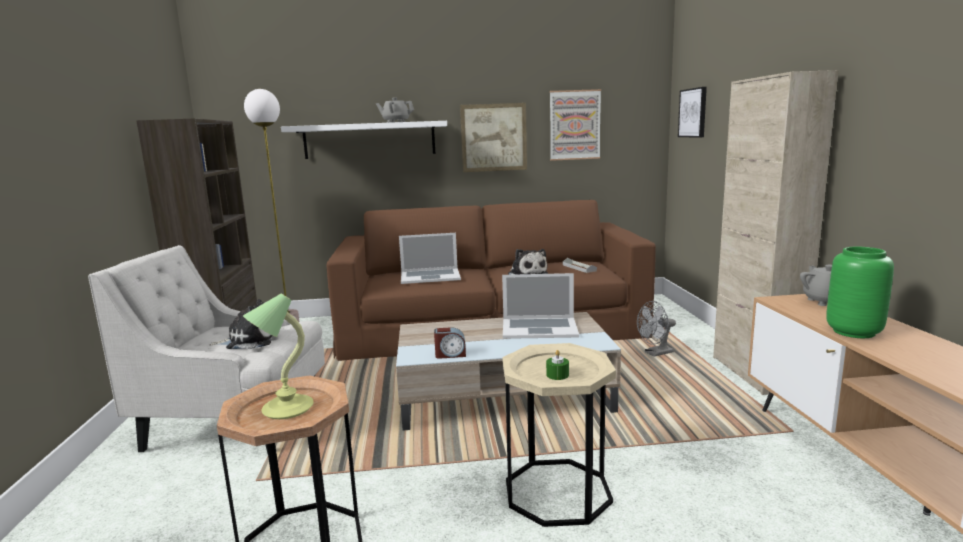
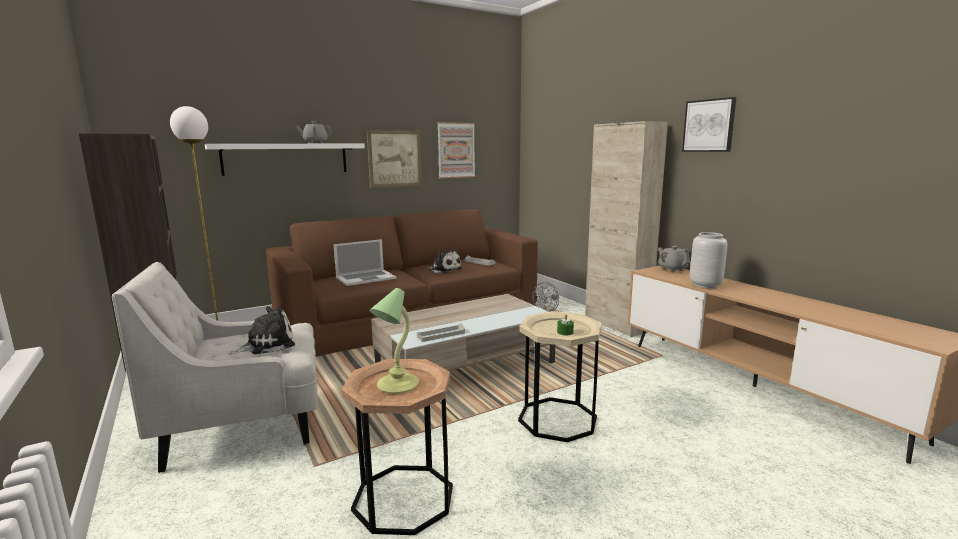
camera: 25 degrees left, 0 degrees up
alarm clock [434,327,466,359] -> grey tray [417,324,465,342]
laptop [502,273,579,339] -> none
picture [678,87,707,137] -> picture moved to [682,97,737,152]
green vase [826,247,894,338] -> grey vase [690,232,727,288]

